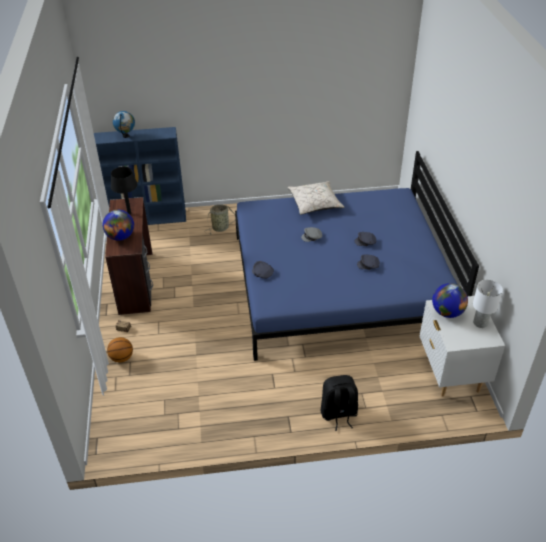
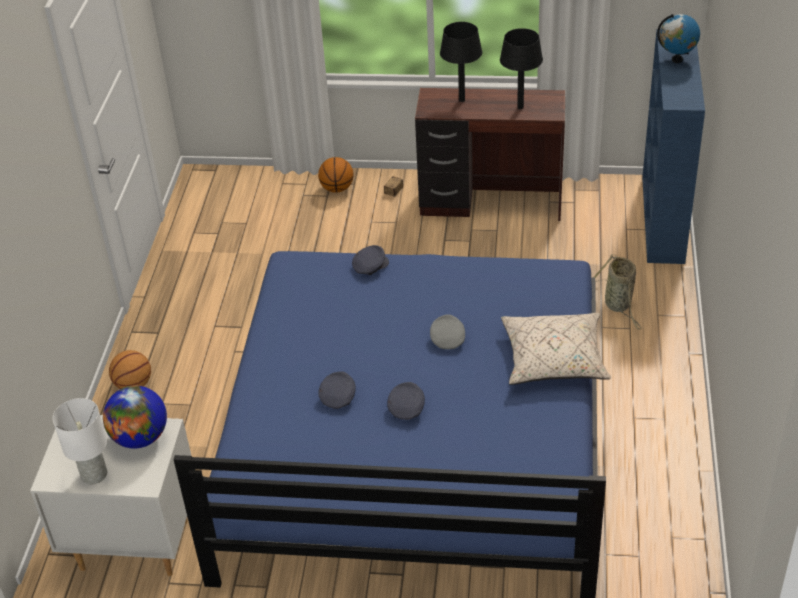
camera: 105 degrees right, 0 degrees up
globe [102,210,134,241] -> black table lamp [440,22,482,102]
black backpack [320,375,358,431] -> basketball [109,350,151,389]

